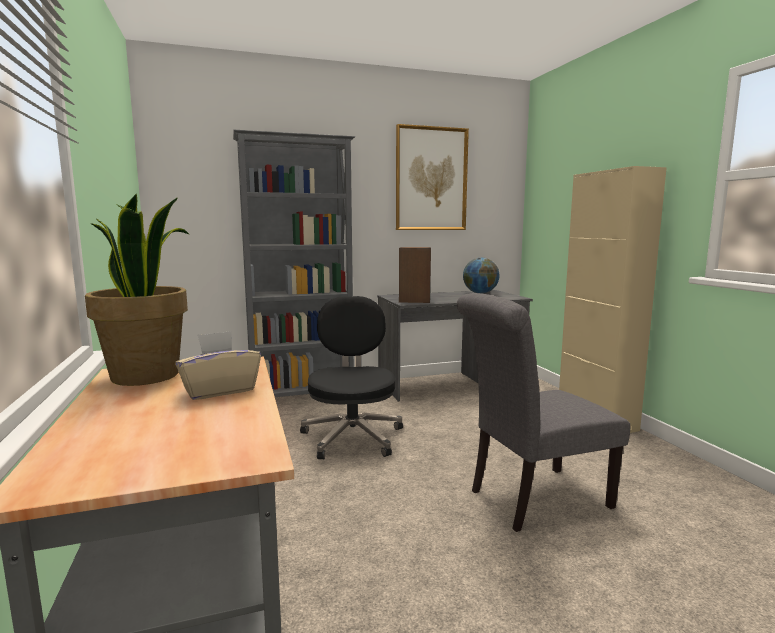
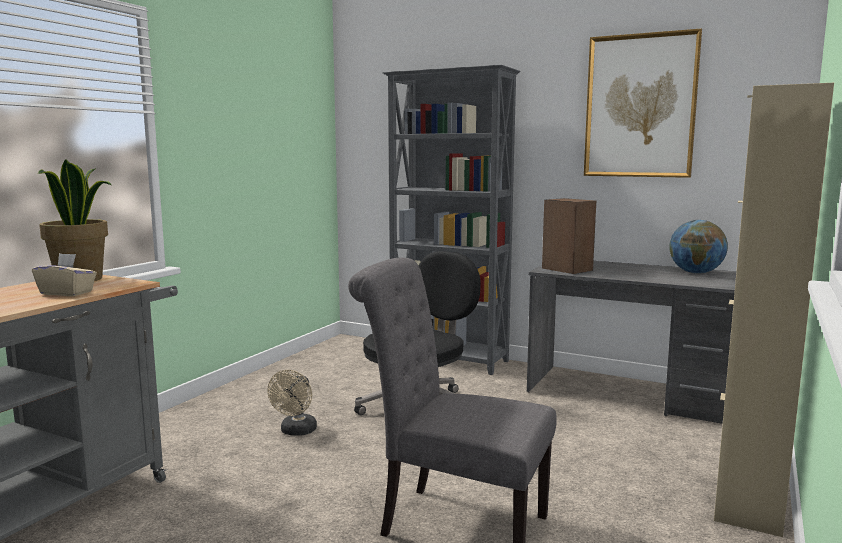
camera: 45 degrees right, 0 degrees up
none -> beige fan [267,370,317,436]

